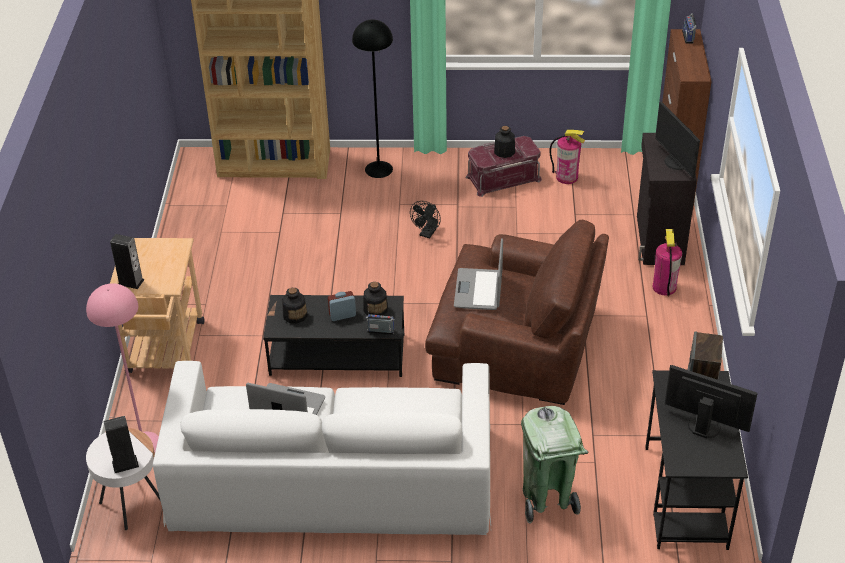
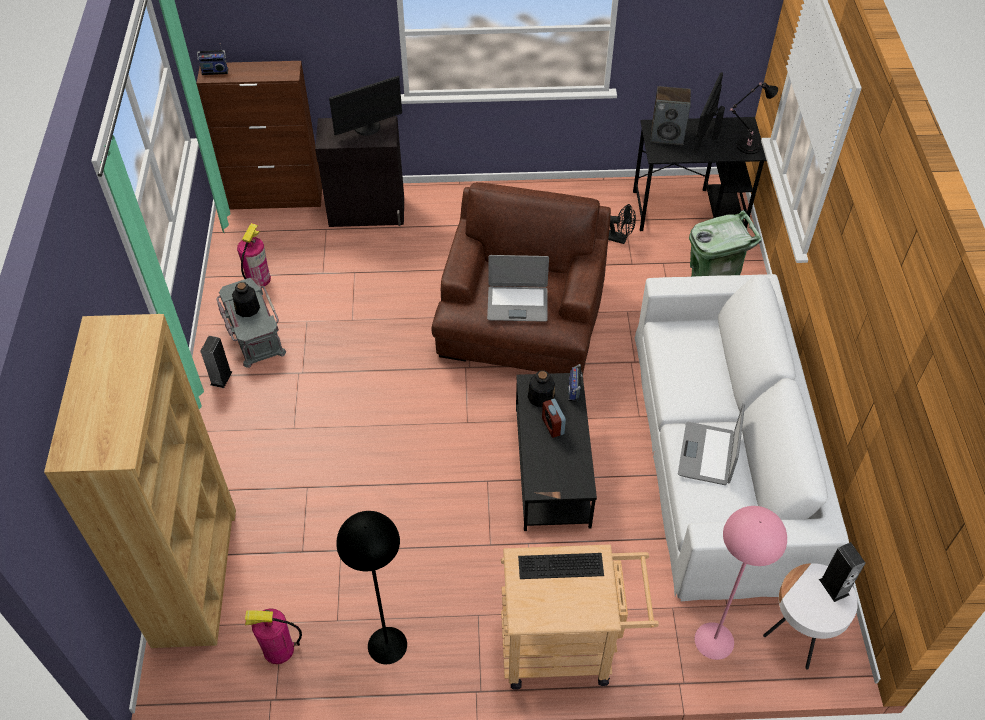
camera: 95 degrees left, 10 degrees up
speaker [110,234,144,289] -> speaker moved to [200,336,232,388]
bottle [282,288,308,324] -> none
black floor lamp [352,19,393,178] -> black floor lamp moved to [336,511,407,664]
black fan [410,201,441,238] -> black fan moved to [608,204,636,244]
red storage box [466,136,542,197] -> grey storage box [216,278,286,368]
fire extinguisher [653,229,682,296] -> fire extinguisher moved to [245,608,302,664]
none -> keyboard [518,553,604,579]
none -> black table lamp [730,82,778,154]

